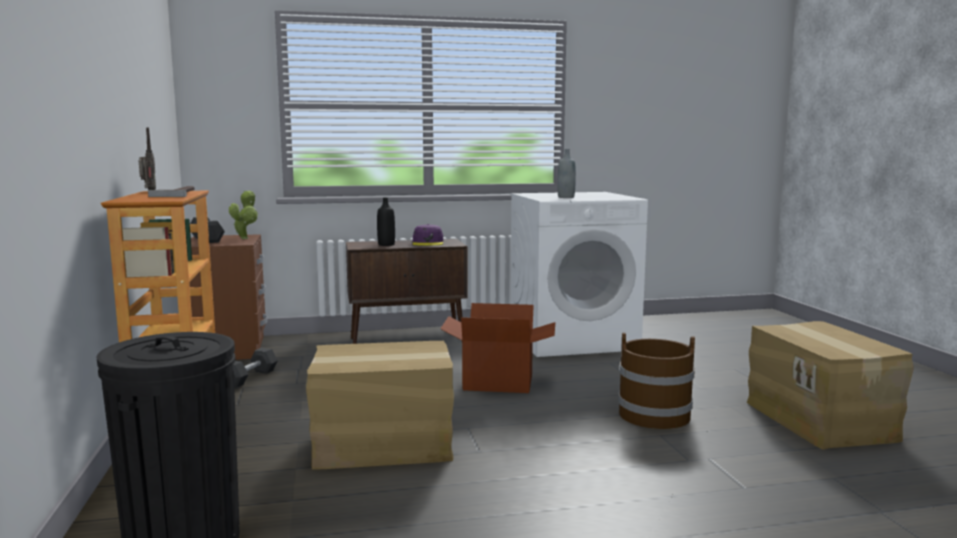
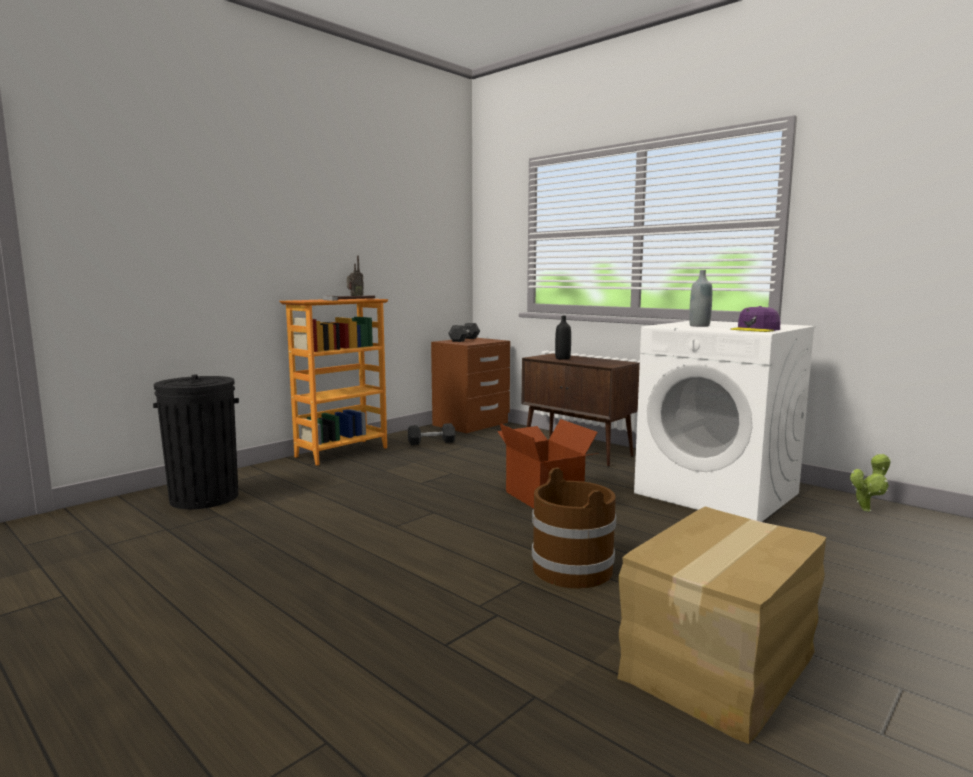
camera: 55 degrees right, 0 degrees up
potted plant [229,190,258,239] -> potted plant moved to [850,453,891,511]
cardboard box [306,341,454,470] -> none
purple cap [413,224,443,246] -> purple cap moved to [730,306,781,332]

